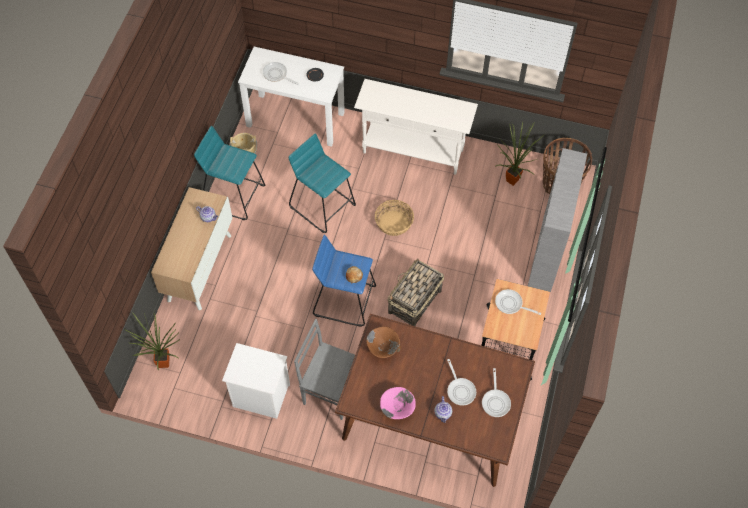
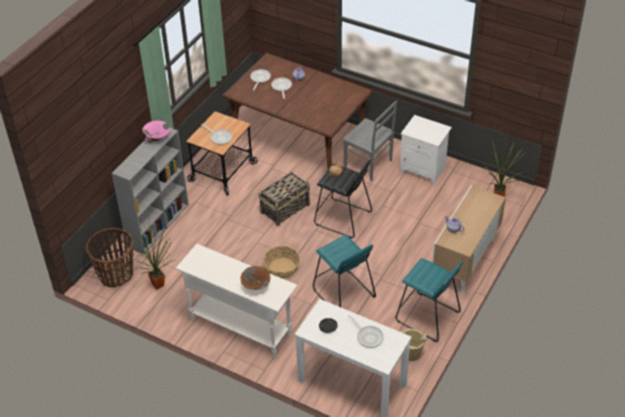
camera: 165 degrees left, 15 degrees down
blue stool [312,235,376,327] -> black stool [314,160,372,239]
brown bowl [366,326,401,358] -> brown bowl moved to [241,266,270,290]
pink bowl [380,387,416,419] -> pink bowl moved to [142,121,171,143]

